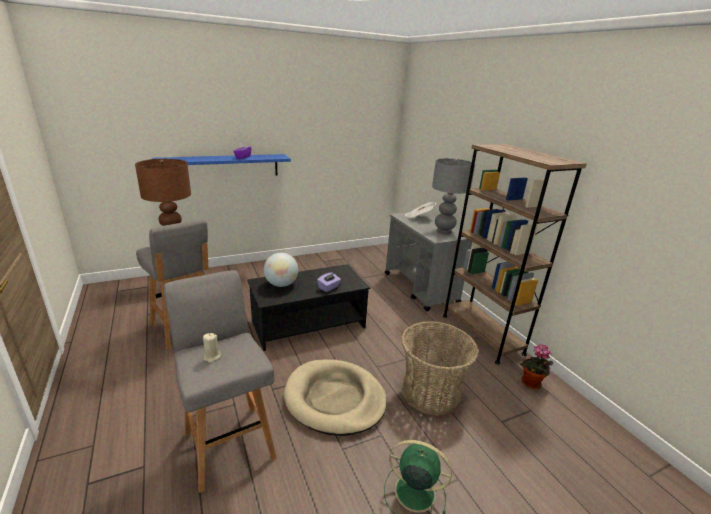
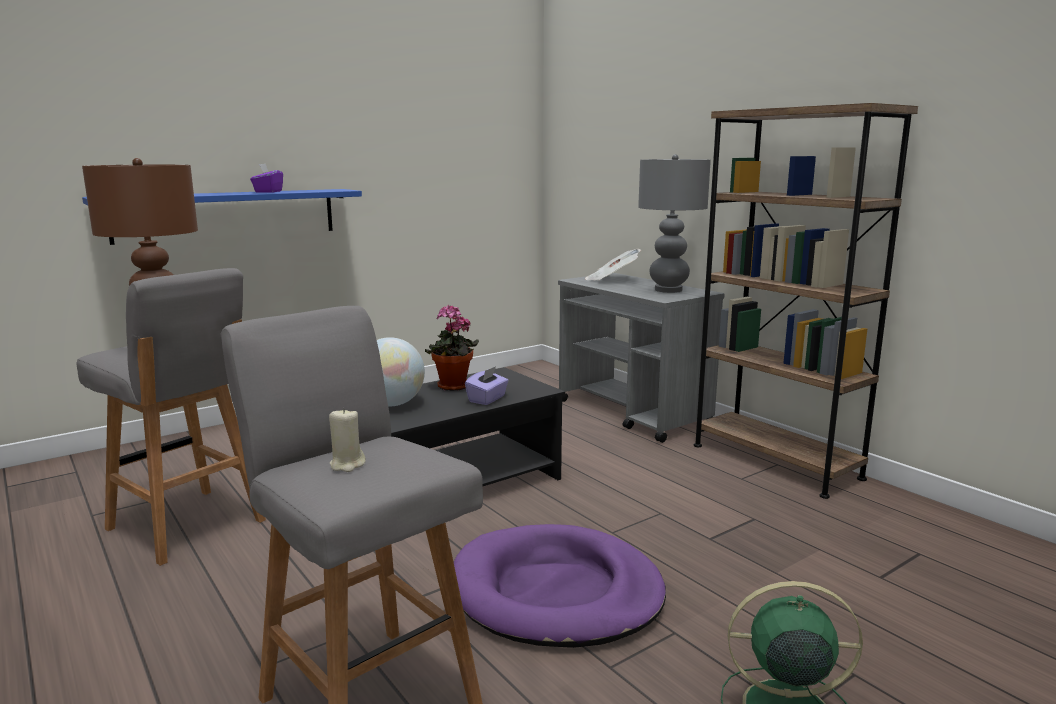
camera: 10 degrees left, 10 degrees down
beige dog bed [284,359,387,436] -> purple dog bed [454,524,666,648]
basket [401,321,479,416] -> none
potted plant [520,344,553,389] -> potted plant moved to [425,305,479,391]

